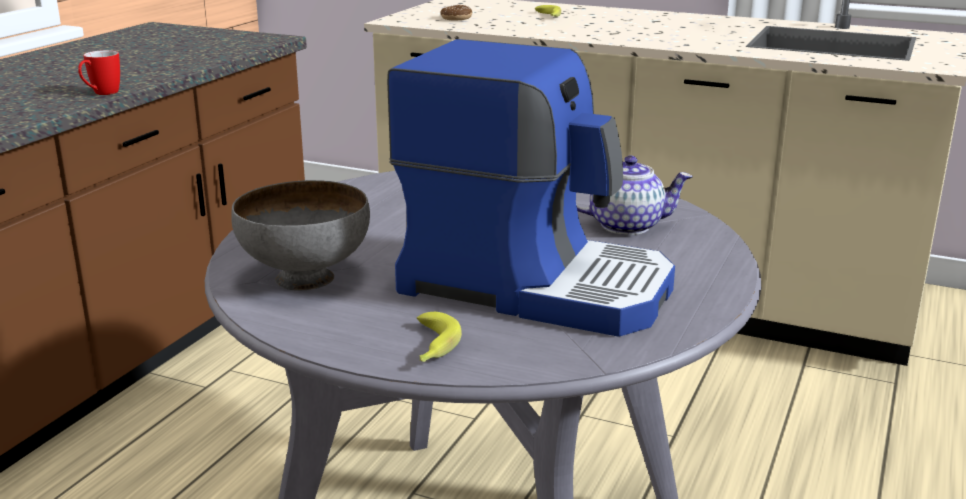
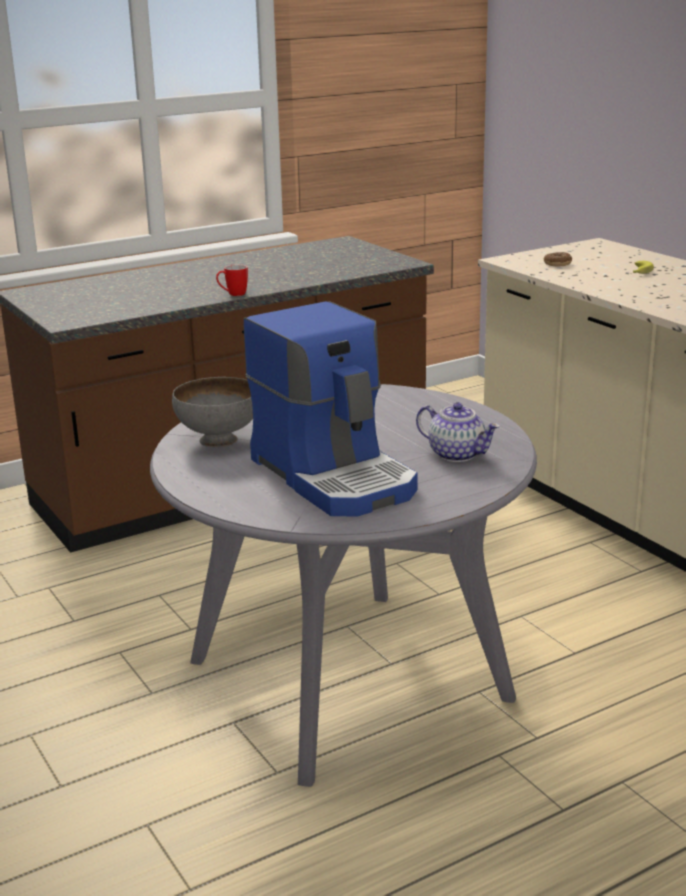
camera: 35 degrees right, 0 degrees up
banana [417,312,462,362] -> none

